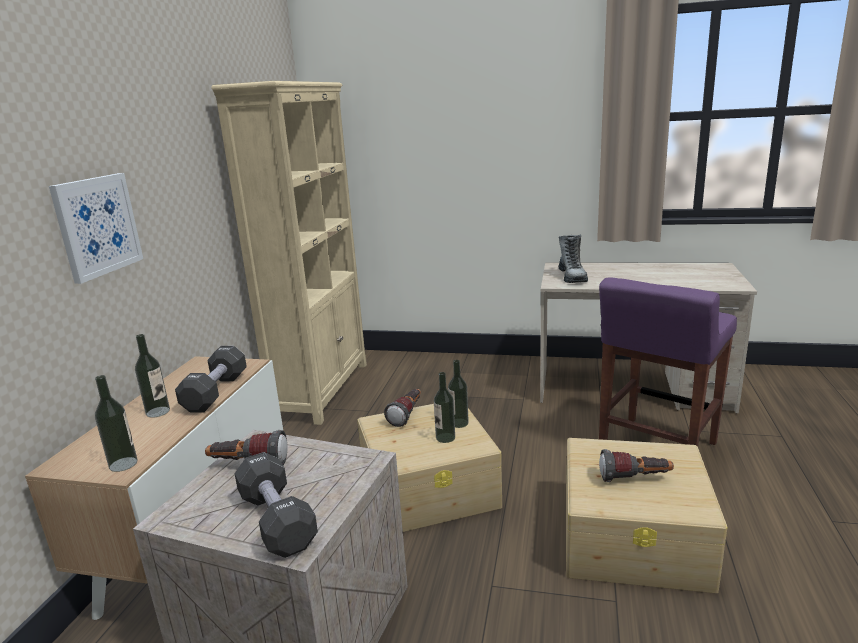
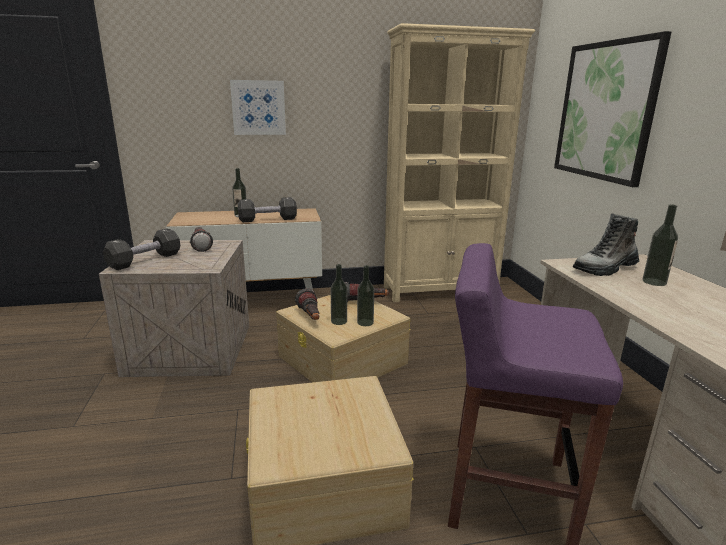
camera: 65 degrees right, 0 degrees up
bottle [95,375,138,472] -> bottle moved to [642,204,678,286]
flashlight [599,449,674,482] -> flashlight moved to [295,288,320,320]
none -> picture [554,31,671,187]

